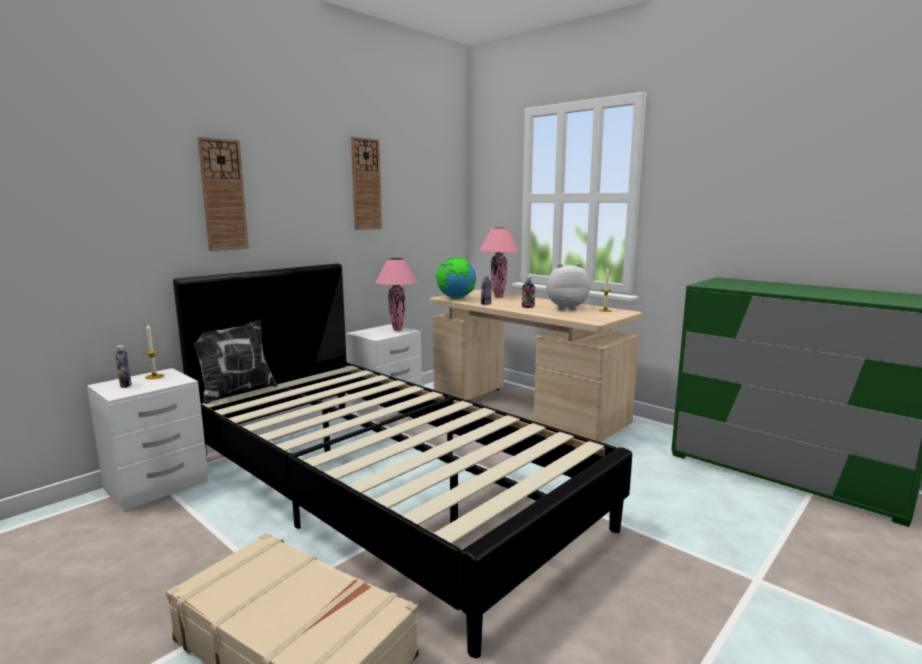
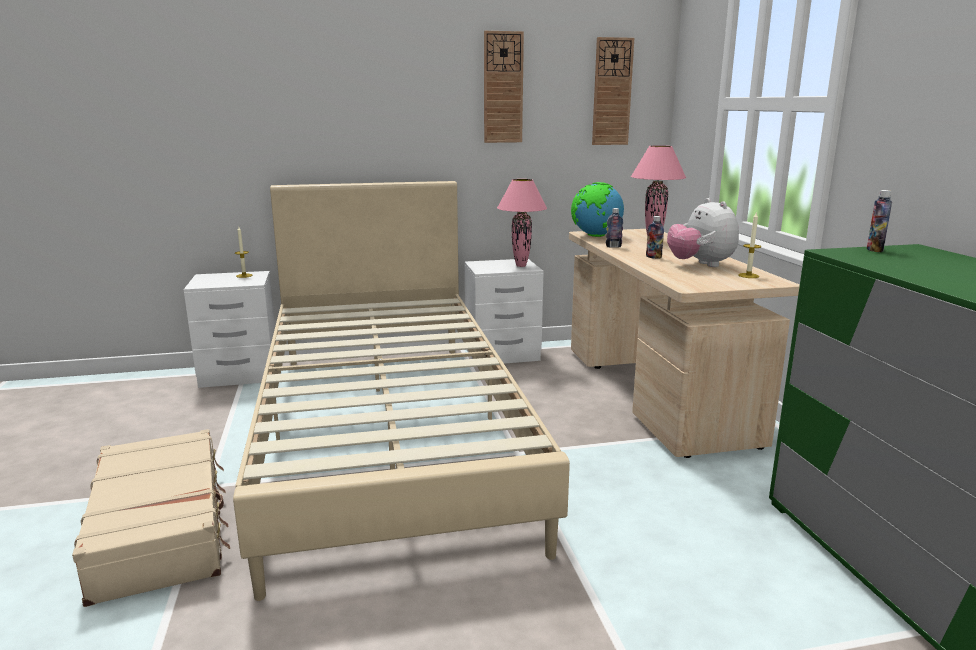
camera: 35 degrees right, 5 degrees up
bottle [116,345,131,388] -> bottle moved to [867,190,892,252]
black bed [173,264,632,658] -> beige bed [233,181,570,601]
pillow [193,319,278,404] -> none
wall clock [197,137,249,251] -> wall clock moved to [592,37,634,145]
plush toy [546,263,590,310] -> plush toy turned 135 degrees counterclockwise [667,198,739,267]

